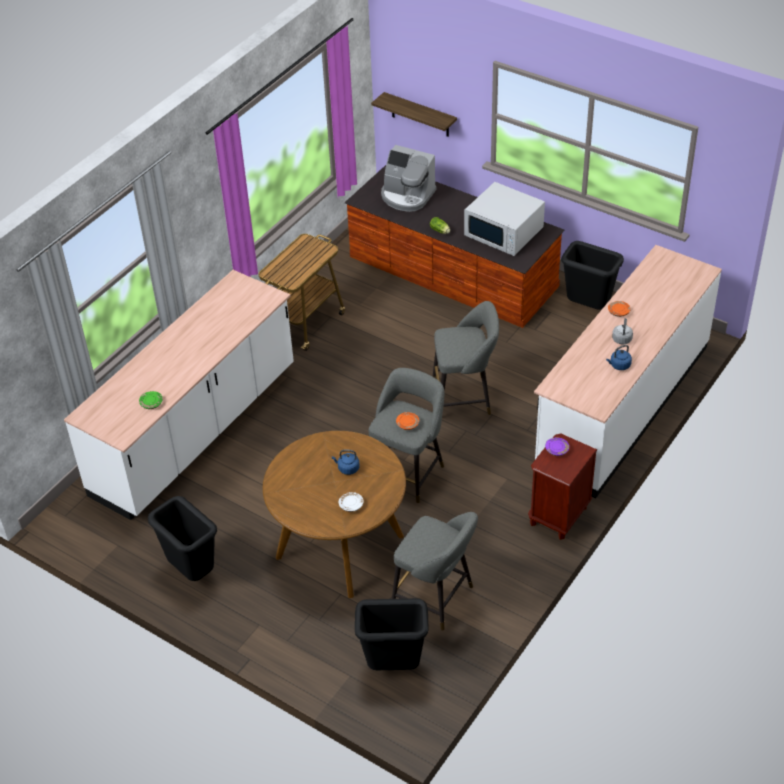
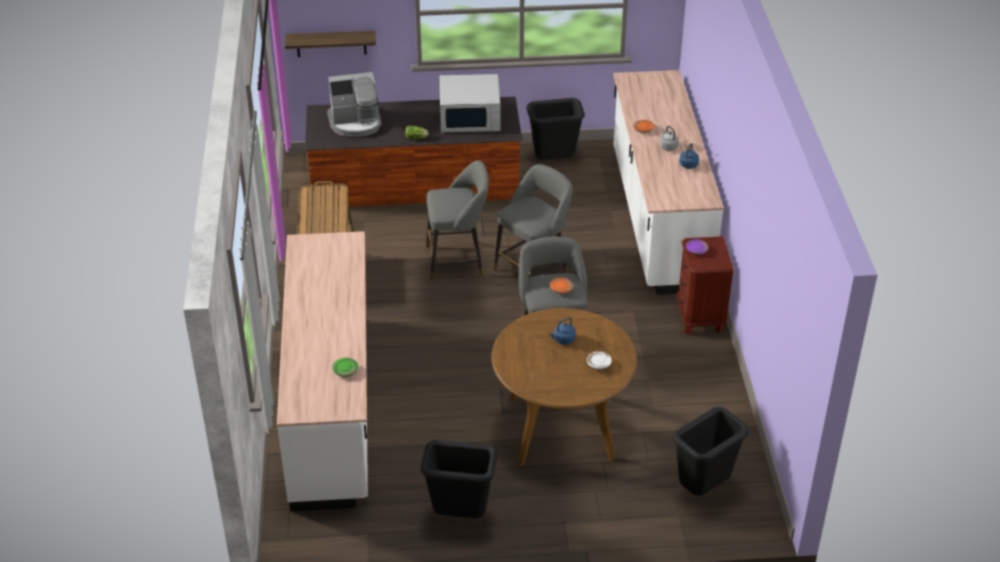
camera: 40 degrees left, 5 degrees down
grey stool [392,512,478,631] -> grey stool moved to [426,160,489,280]

